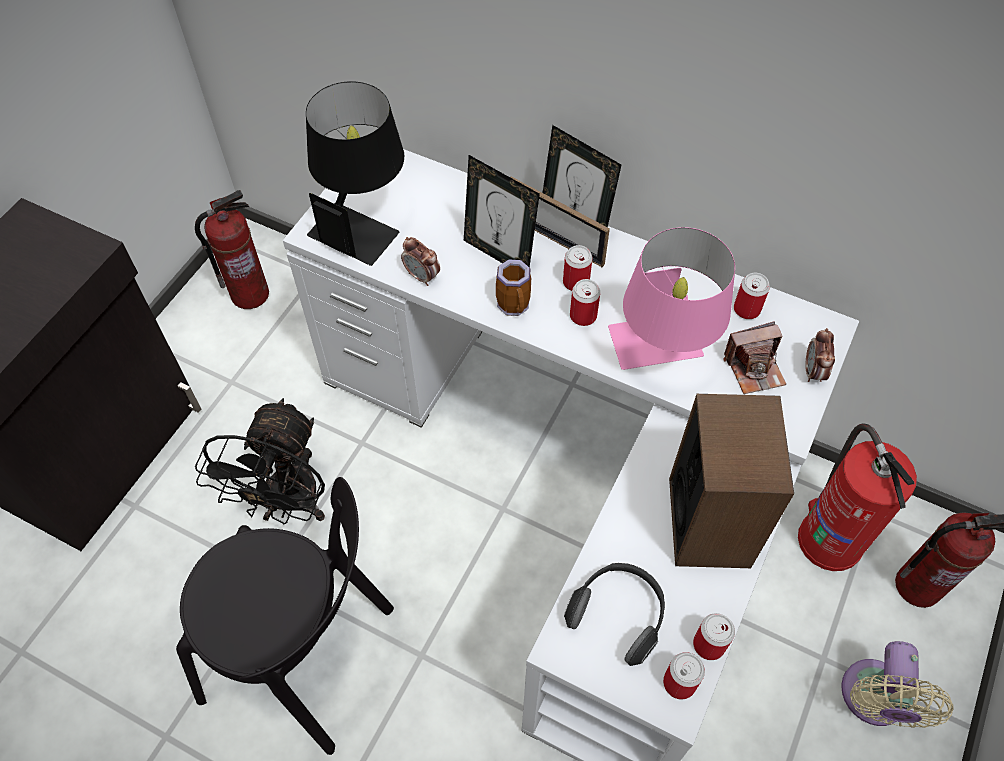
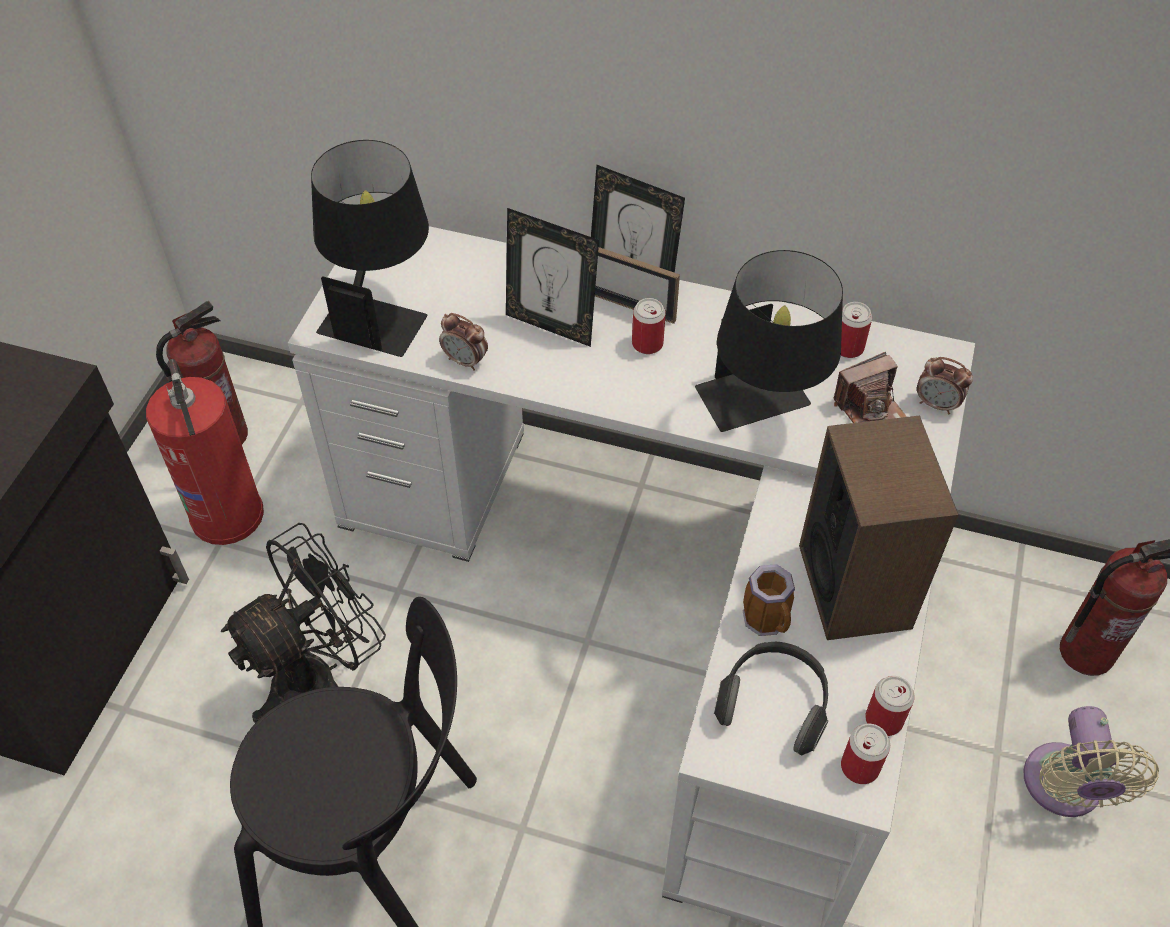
camera: 10 degrees left, 5 degrees down
black fan [195,398,325,525] -> black fan turned 135 degrees counterclockwise [221,523,386,723]
mug [496,259,531,316] -> mug moved to [743,564,795,636]
can [570,279,600,326] -> none
pink table lamp [608,227,735,370] -> black table lamp [695,250,843,432]
fire extinguisher [798,424,917,571] -> fire extinguisher moved to [146,359,264,545]
alarm clock [805,328,835,382] -> alarm clock turned 60 degrees counterclockwise [917,357,973,414]

